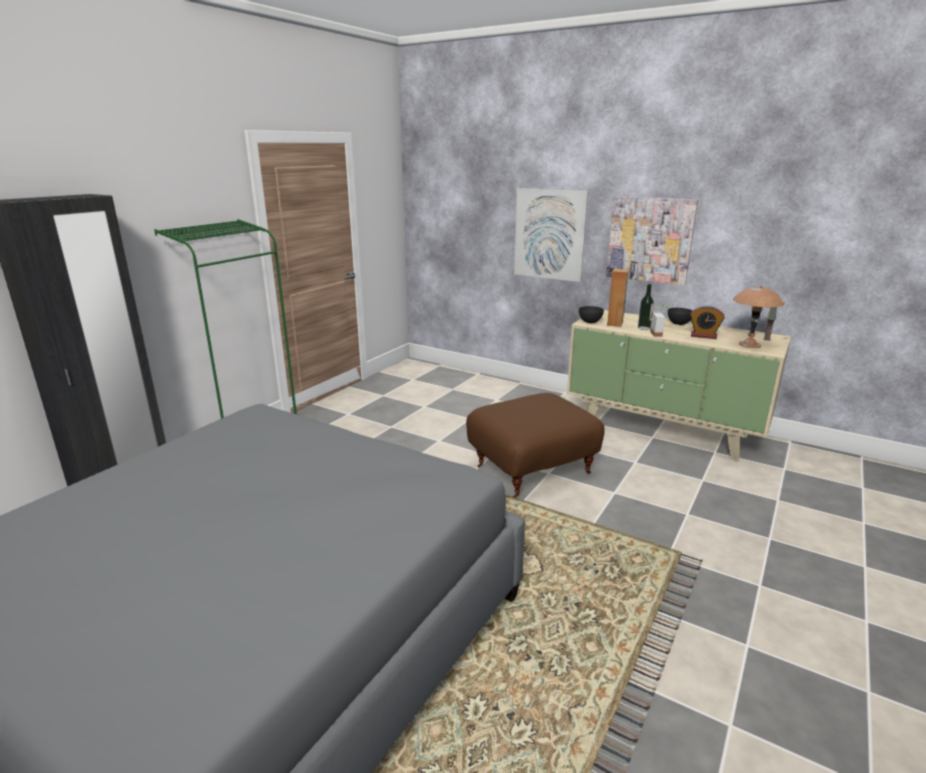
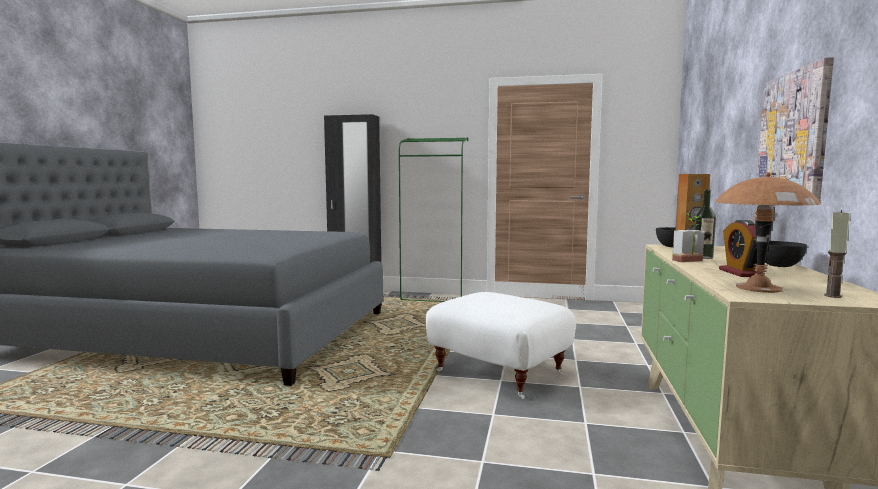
camera: 70 degrees right, 15 degrees down
brown ottoman [466,393,605,498] -> white ottoman [425,292,576,399]
picture [514,188,588,282] -> none

